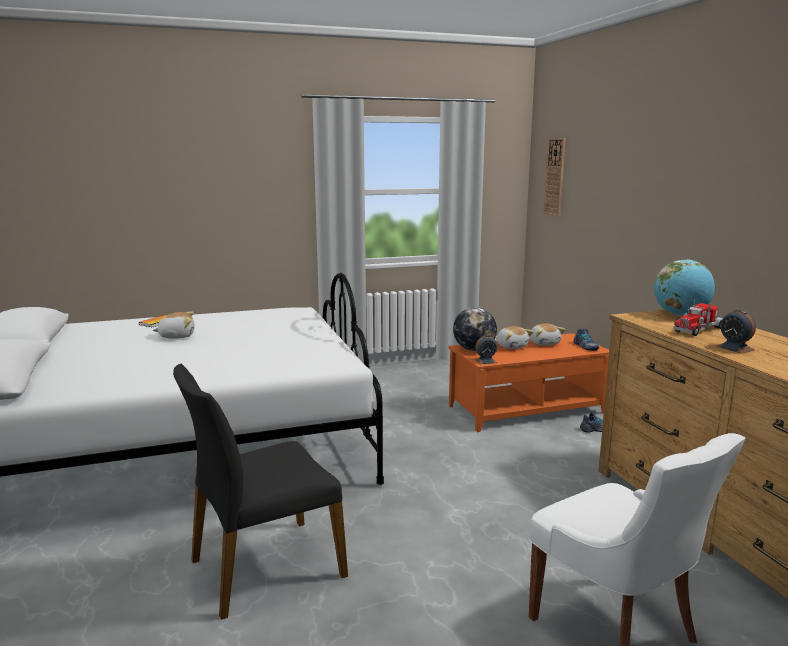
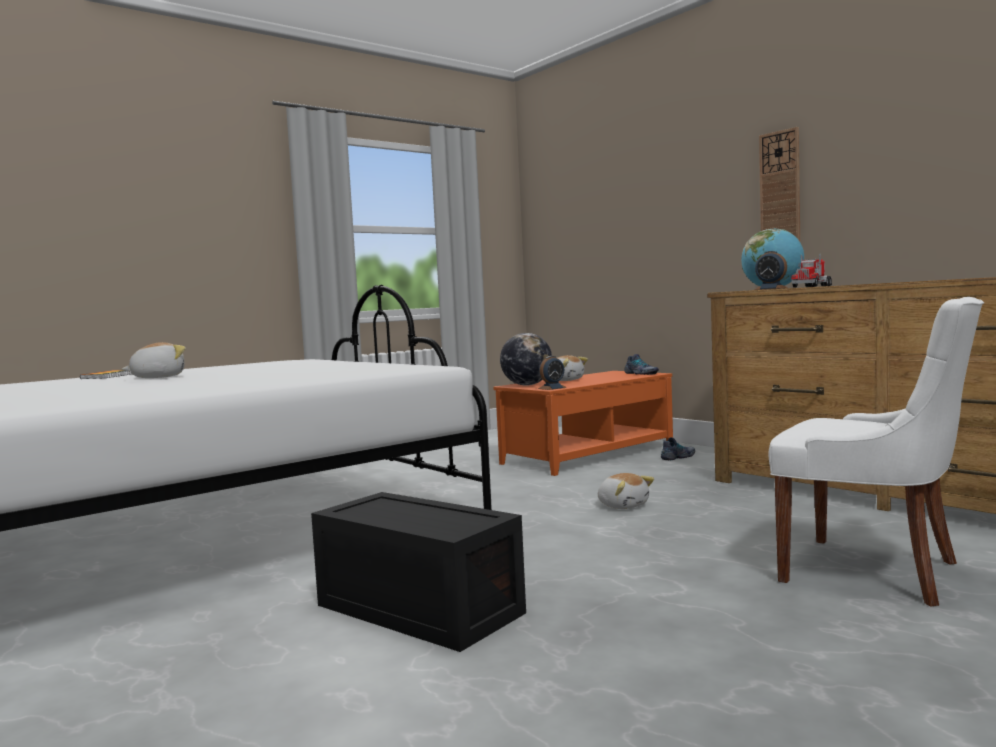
camera: 20 degrees left, 10 degrees down
black chair [173,364,348,620] -> black storage box [311,492,526,652]
plush toy [529,323,565,346] -> plush toy moved to [598,473,654,509]
wall clock [544,138,566,216] -> wall clock moved to [759,127,800,241]
alarm clock [716,310,756,354] -> alarm clock moved to [755,251,788,290]

